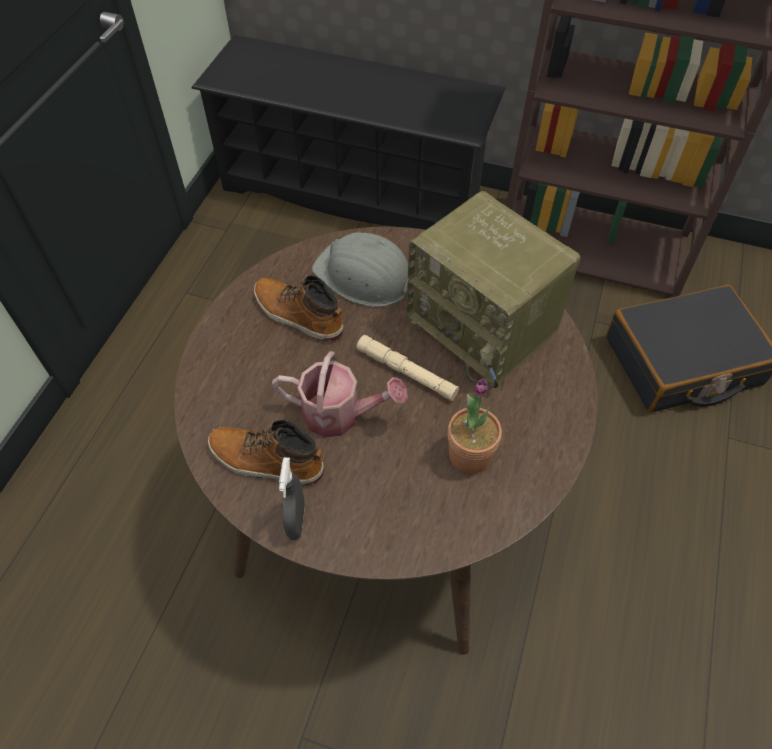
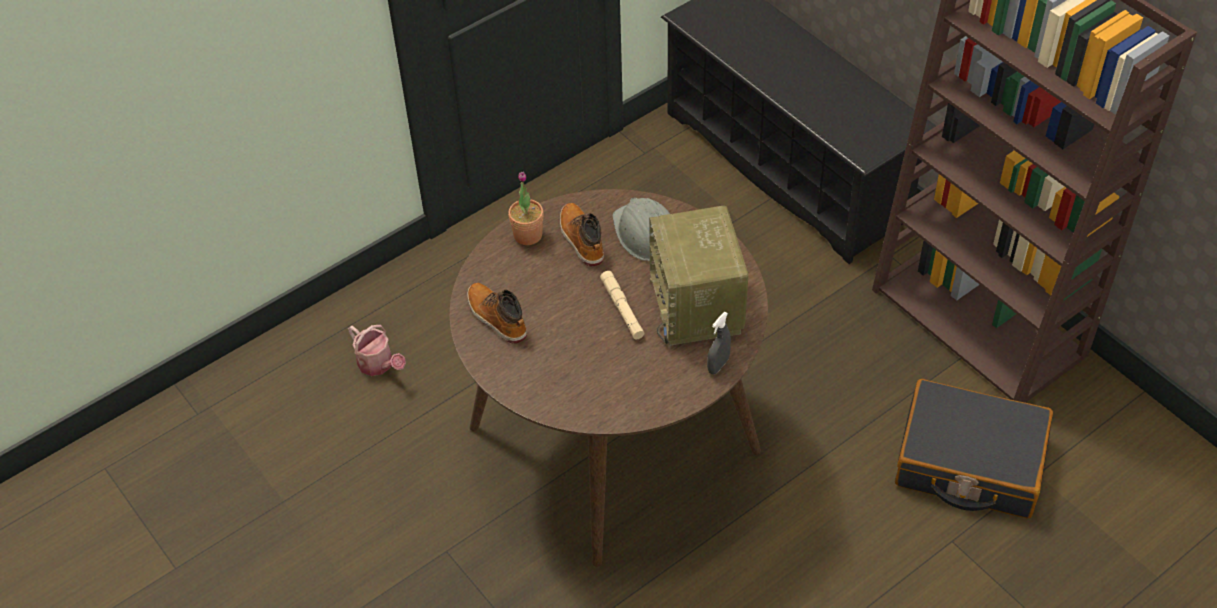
camera: 35 degrees right, 5 degrees down
watering can [272,351,408,438] -> watering can moved to [348,325,406,376]
grey spray bottle [279,458,305,540] -> grey spray bottle moved to [707,312,731,374]
potted plant [448,379,502,474] -> potted plant moved to [508,172,544,245]

